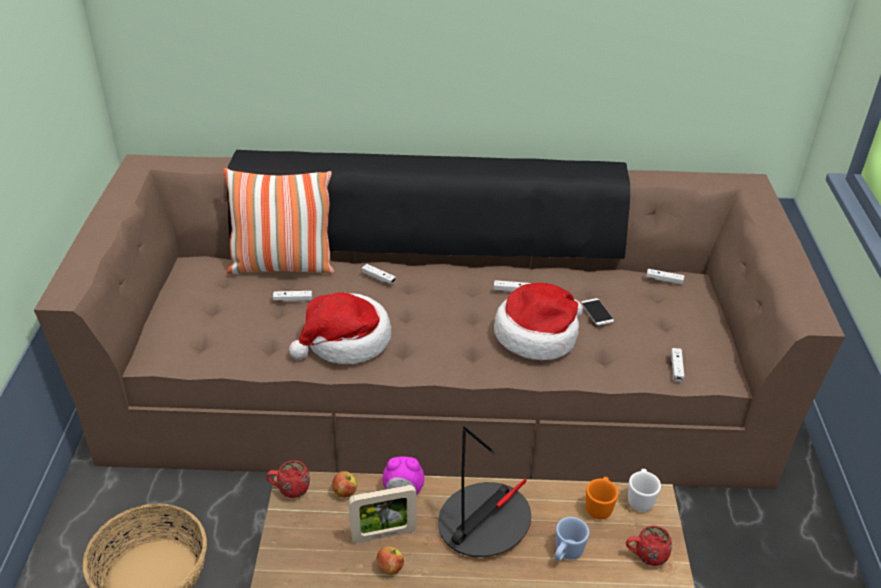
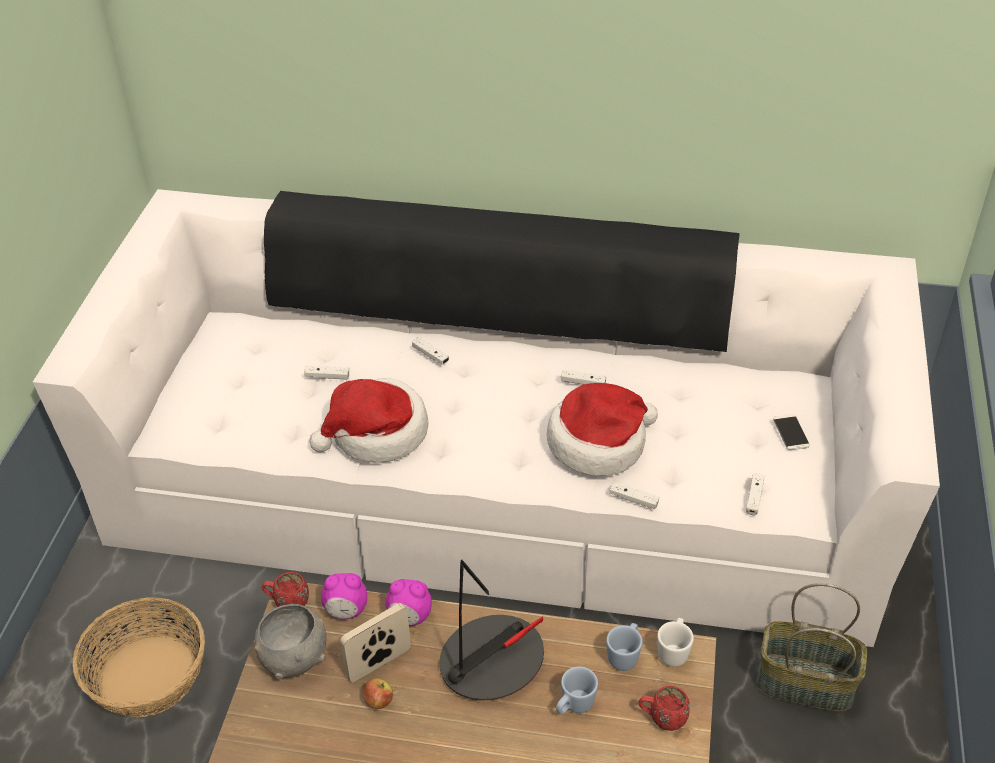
camera: 10 degrees right, 5 degrees up
brown sofa [34,150,845,490] -> white sofa [33,189,940,647]
pillow [223,168,335,274] -> none
apple [332,471,357,498] -> alarm clock [321,573,367,619]
picture frame [349,485,417,543] -> picture frame turned 150 degrees clockwise [340,603,411,682]
phone [581,298,614,325] -> phone moved to [773,414,810,450]
orange mug [586,477,618,520] -> blue mug [606,623,643,671]
white game controller [646,269,684,285] -> white game controller moved to [610,482,659,509]
none -> grey bowl [254,604,326,680]
none -> basket [756,583,867,712]

